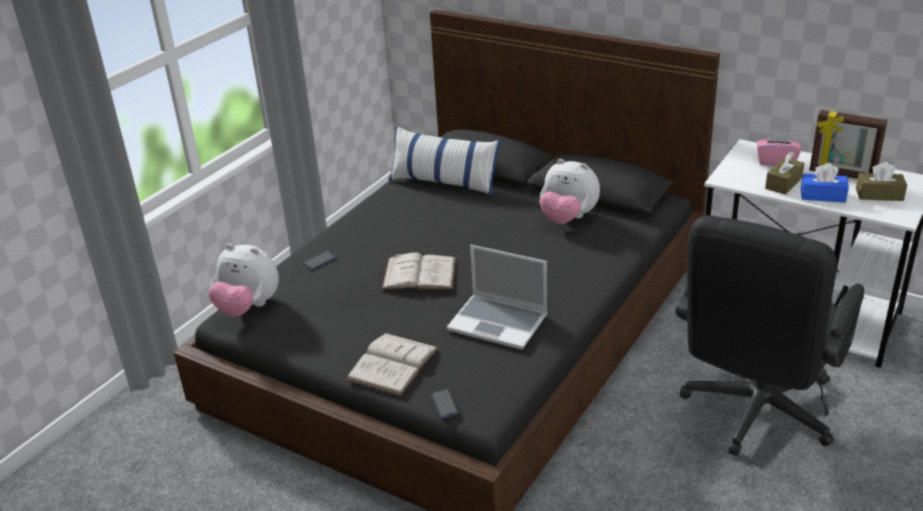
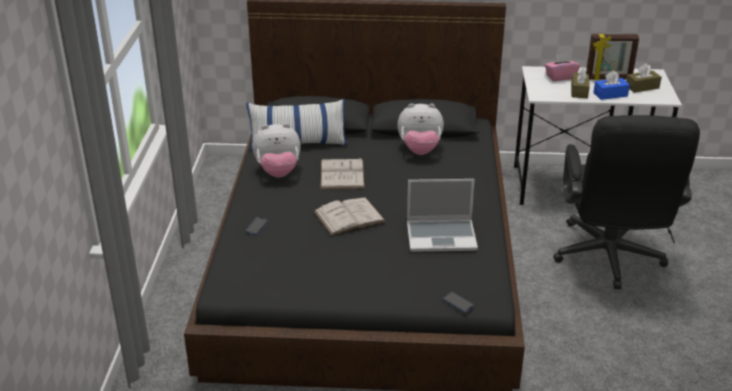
camera: 30 degrees left, 0 degrees up
plush toy [208,244,279,317] -> plush toy moved to [252,123,301,178]
white book [346,333,439,396] -> white book moved to [321,158,364,189]

